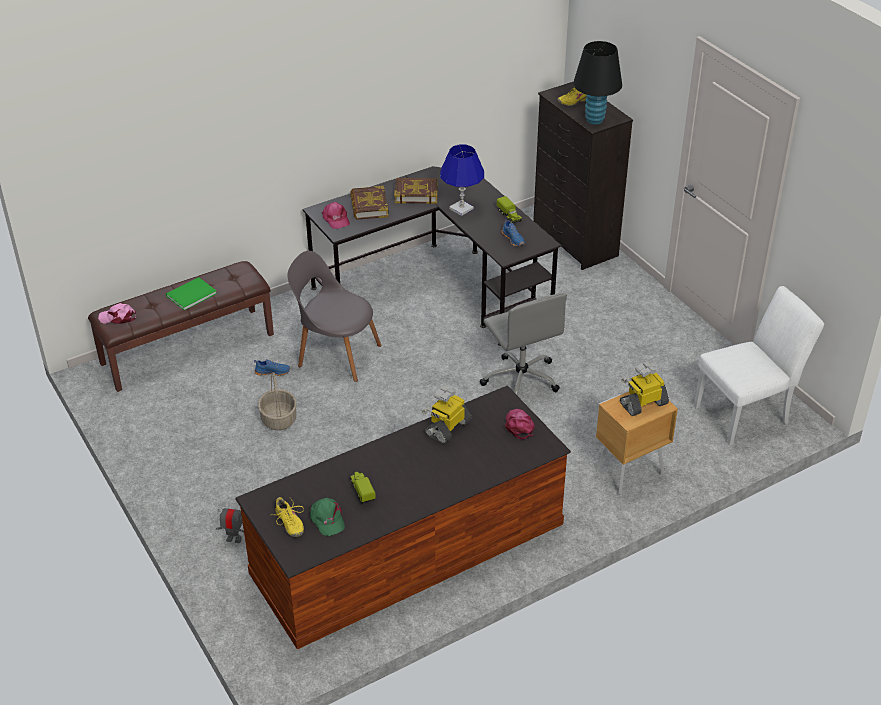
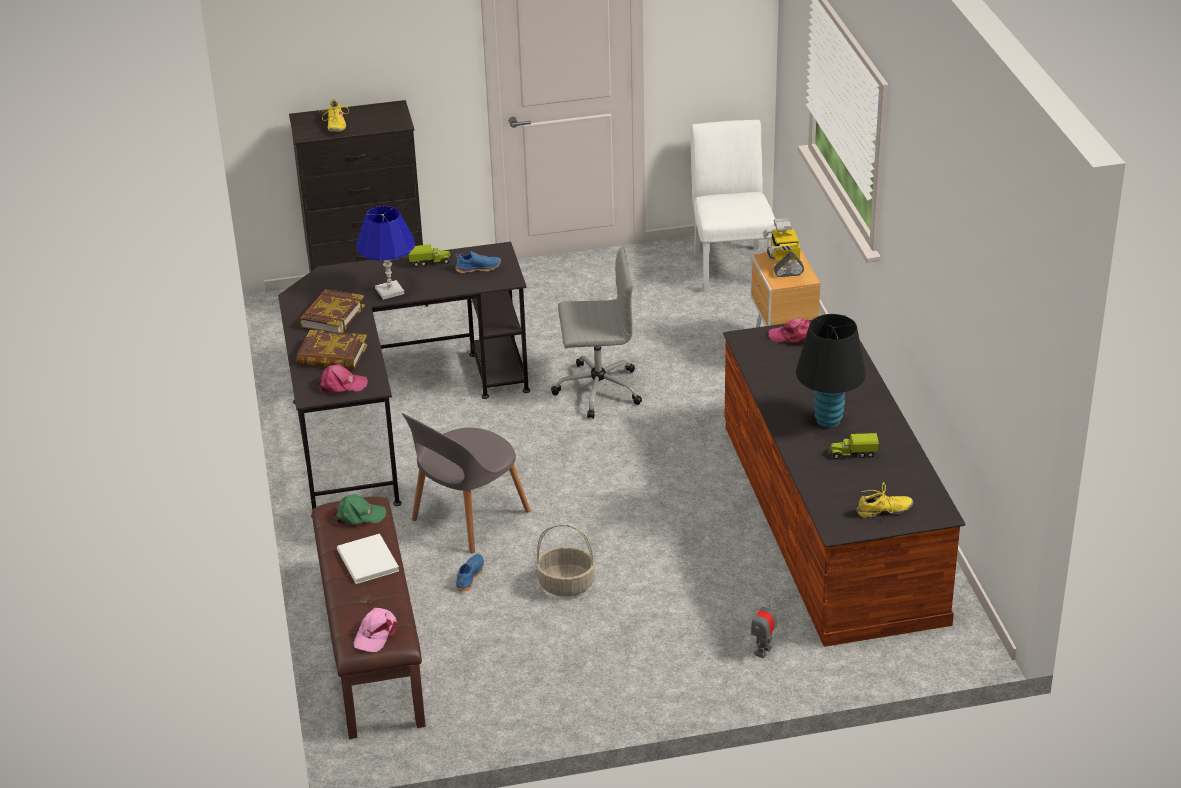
camera: 70 degrees left, 5 degrees down
green book [166,277,217,310] -> white book [337,534,399,584]
green cap [309,498,345,536] -> green cap moved to [334,494,386,526]
toy robot [422,386,472,444] -> none
black table lamp [573,41,622,125] -> black table lamp moved to [796,314,866,428]

